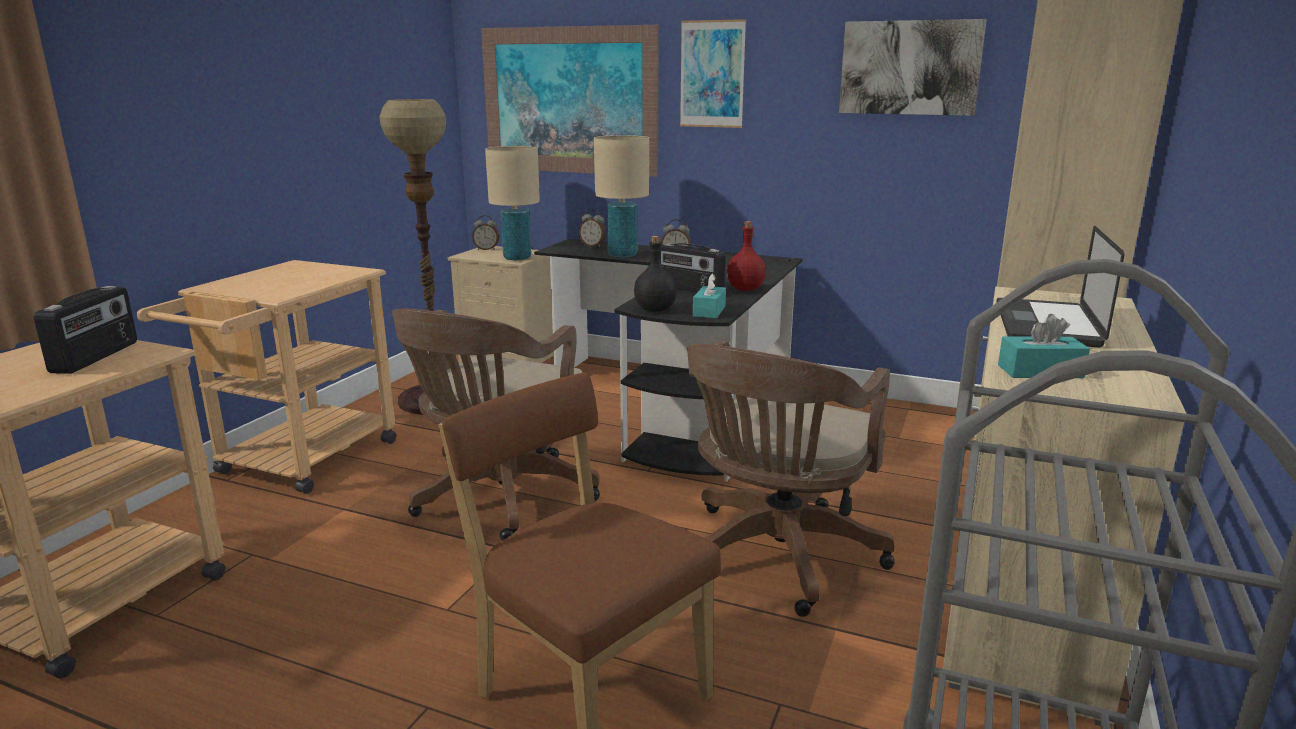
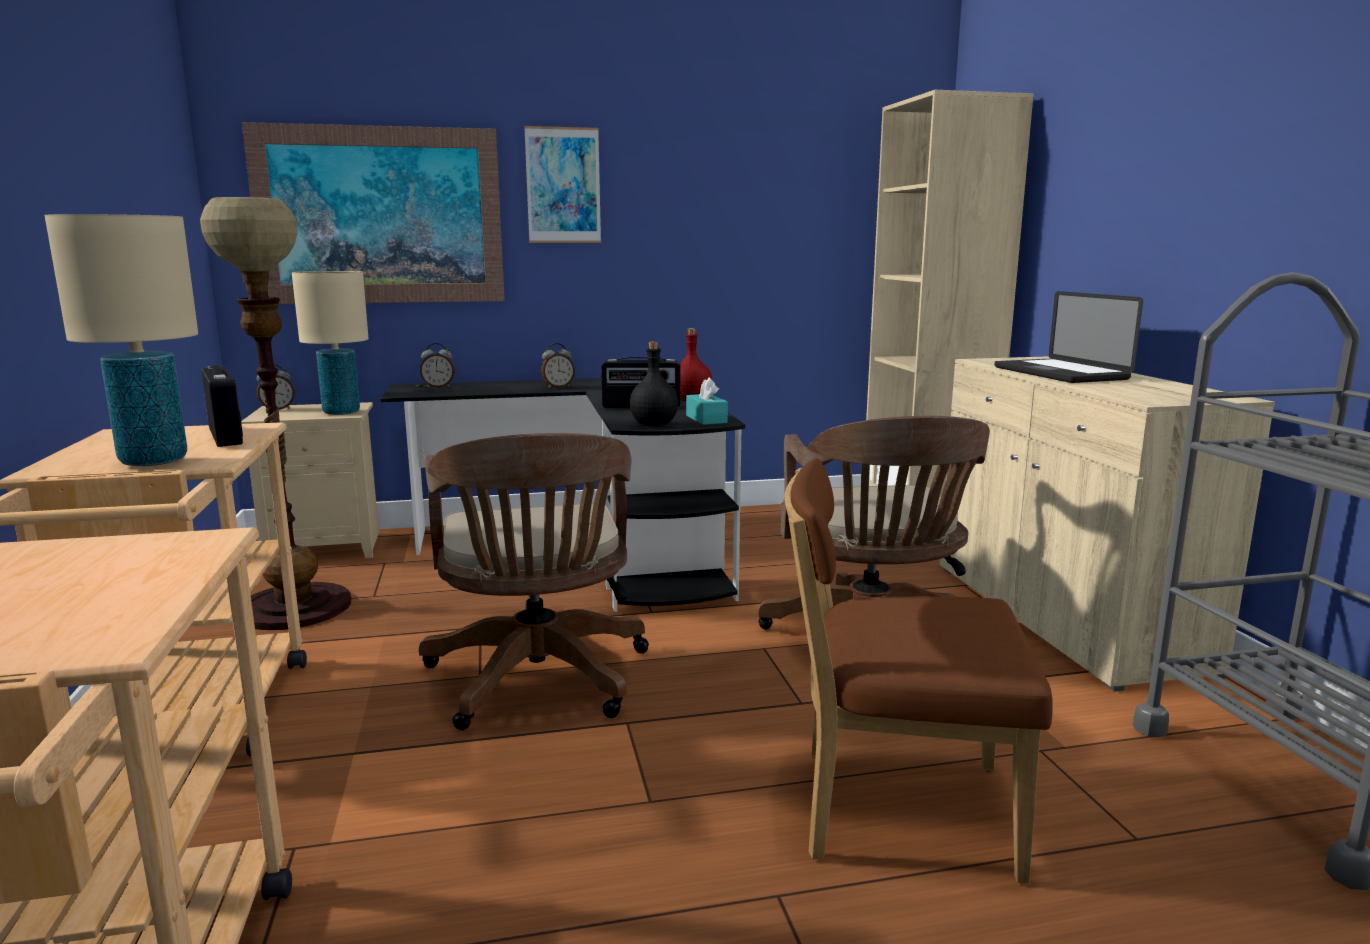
camera: 35 degrees left, 5 degrees down
radio [34,286,137,374] -> radio moved to [201,365,243,447]
beige table lamp [594,135,649,257] -> beige table lamp moved to [45,214,198,466]
picture [839,19,987,116] -> none
turquoise tissue box [998,314,1090,378] -> none

